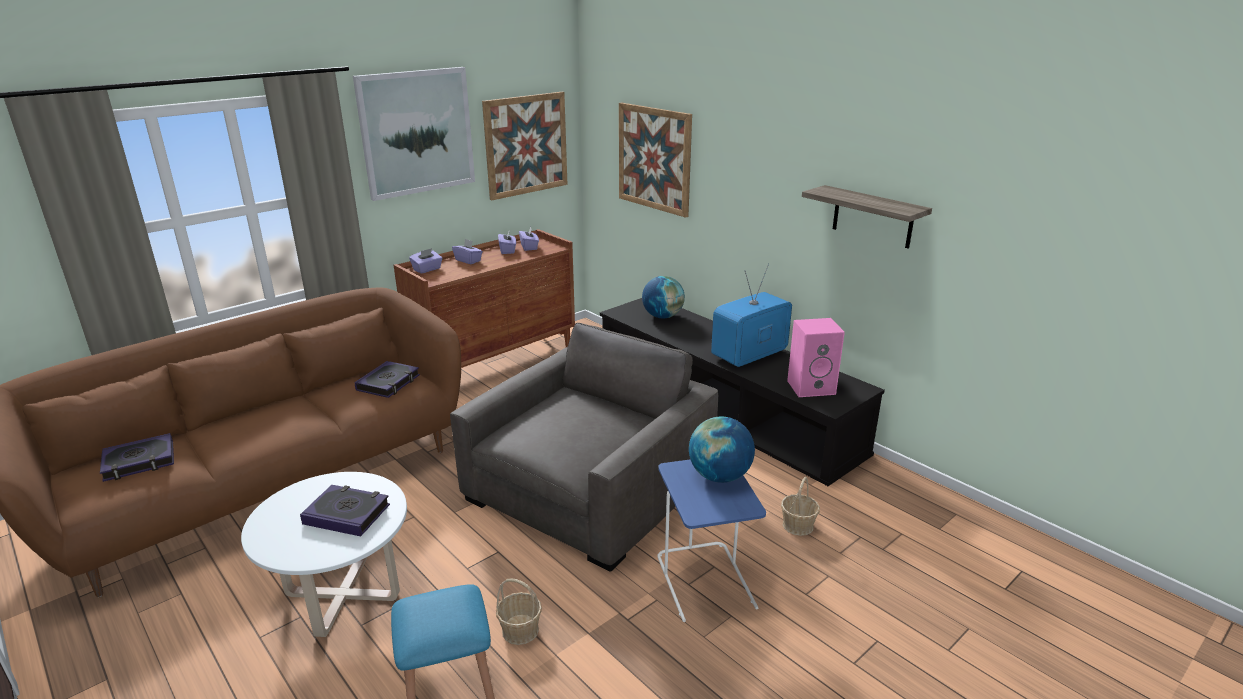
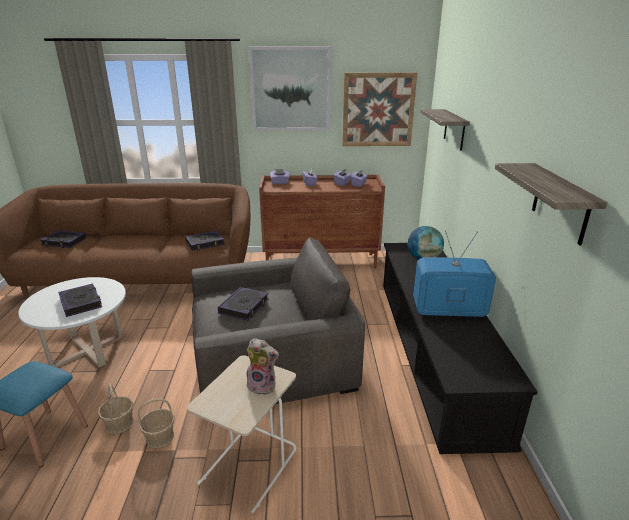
camera: 40 degrees right, 0 degrees up
picture [619,103,692,218] -> shelf [420,109,470,151]
blue side table [657,460,766,622] -> beige side table [187,355,296,513]
globe [689,417,755,483] -> plush toy [245,338,279,395]
basket [781,477,820,536] -> basket moved to [138,399,175,448]
pink speaker [787,318,845,397] -> none
none -> book [218,287,269,321]

